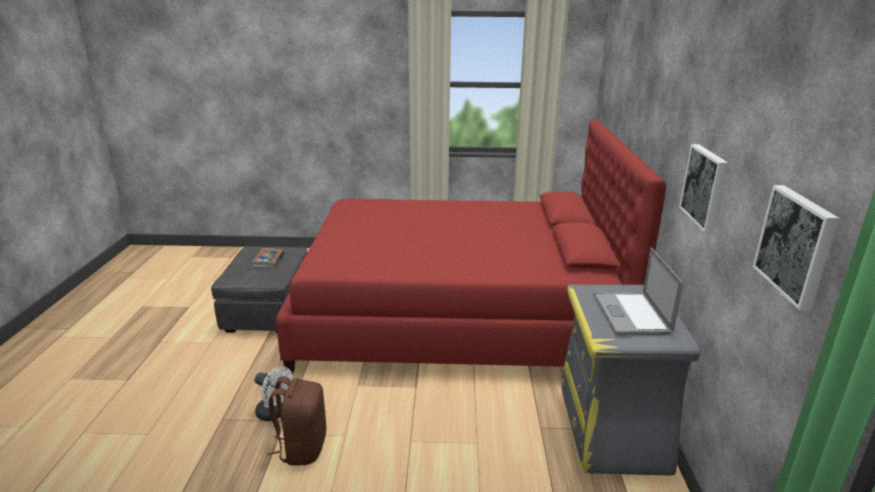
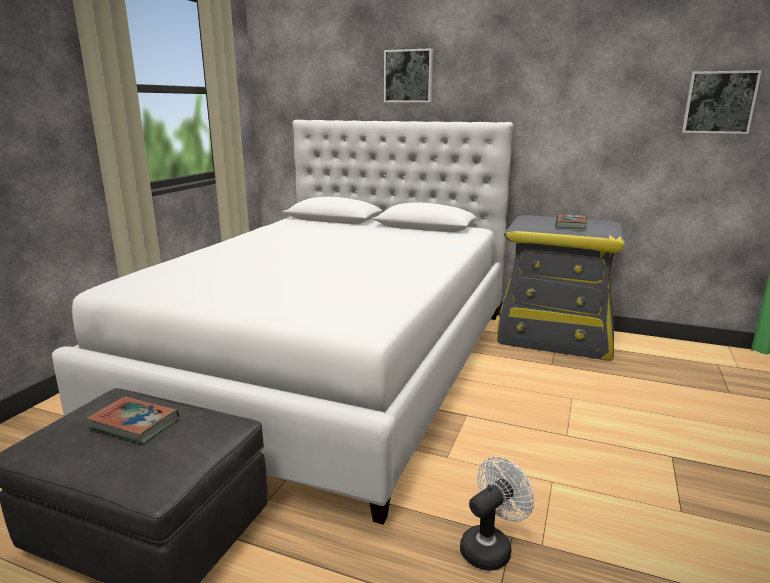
camera: 70 degrees left, 5 degrees down
brown backpack [267,376,326,465] -> none
red bed [276,120,667,373] -> white bed [52,120,513,525]
laptop [594,248,683,335] -> book [555,214,587,229]
picture [679,144,728,232] -> picture moved to [384,48,433,102]

